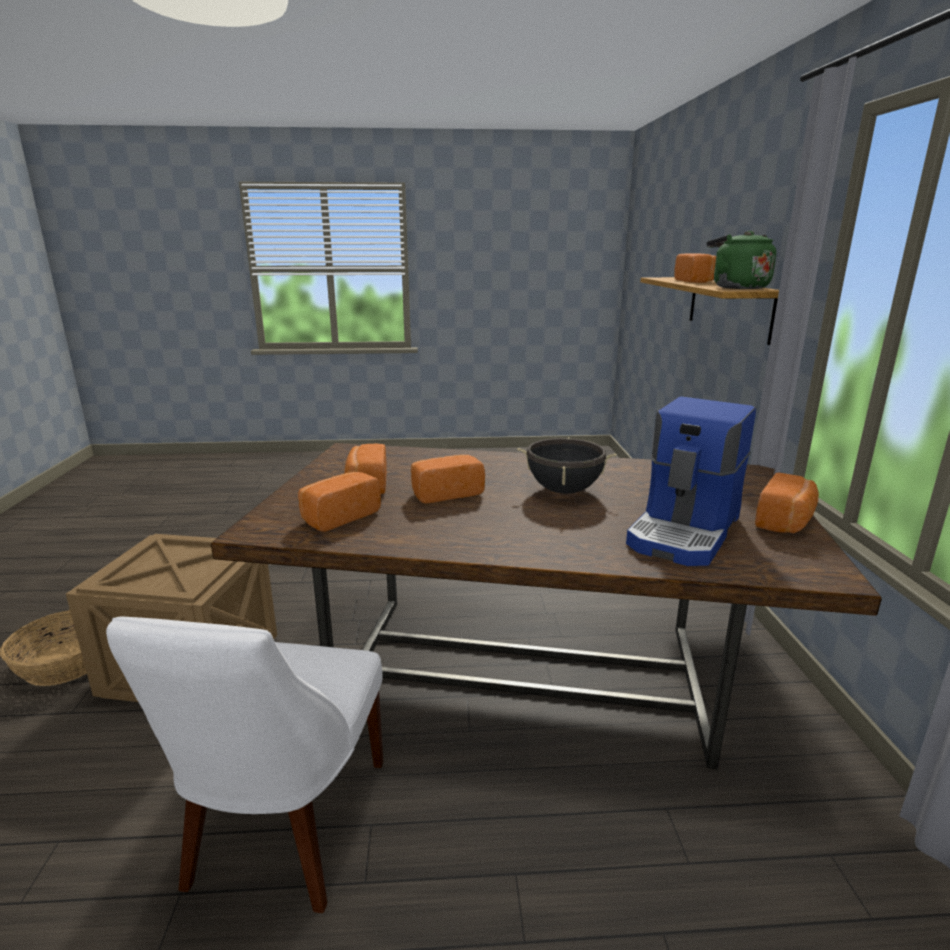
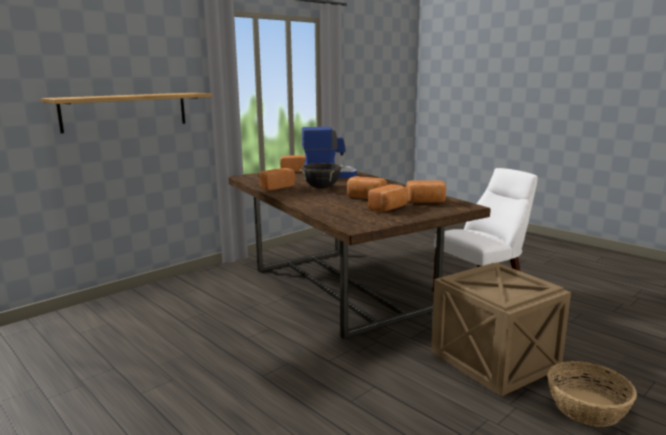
camera: 130 degrees left, 5 degrees down
bread [674,253,716,283] -> bread moved to [259,168,295,190]
green kettle [707,231,776,289] -> none

